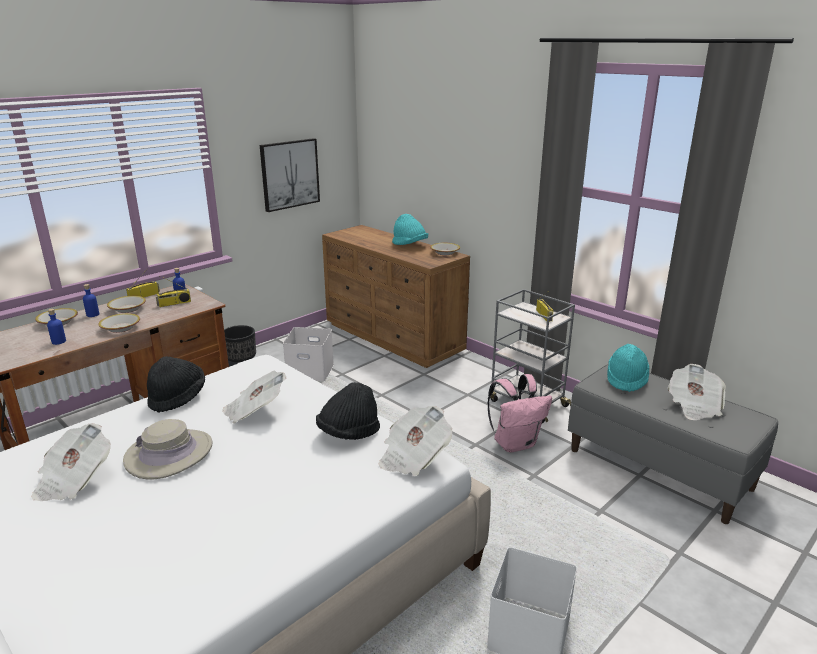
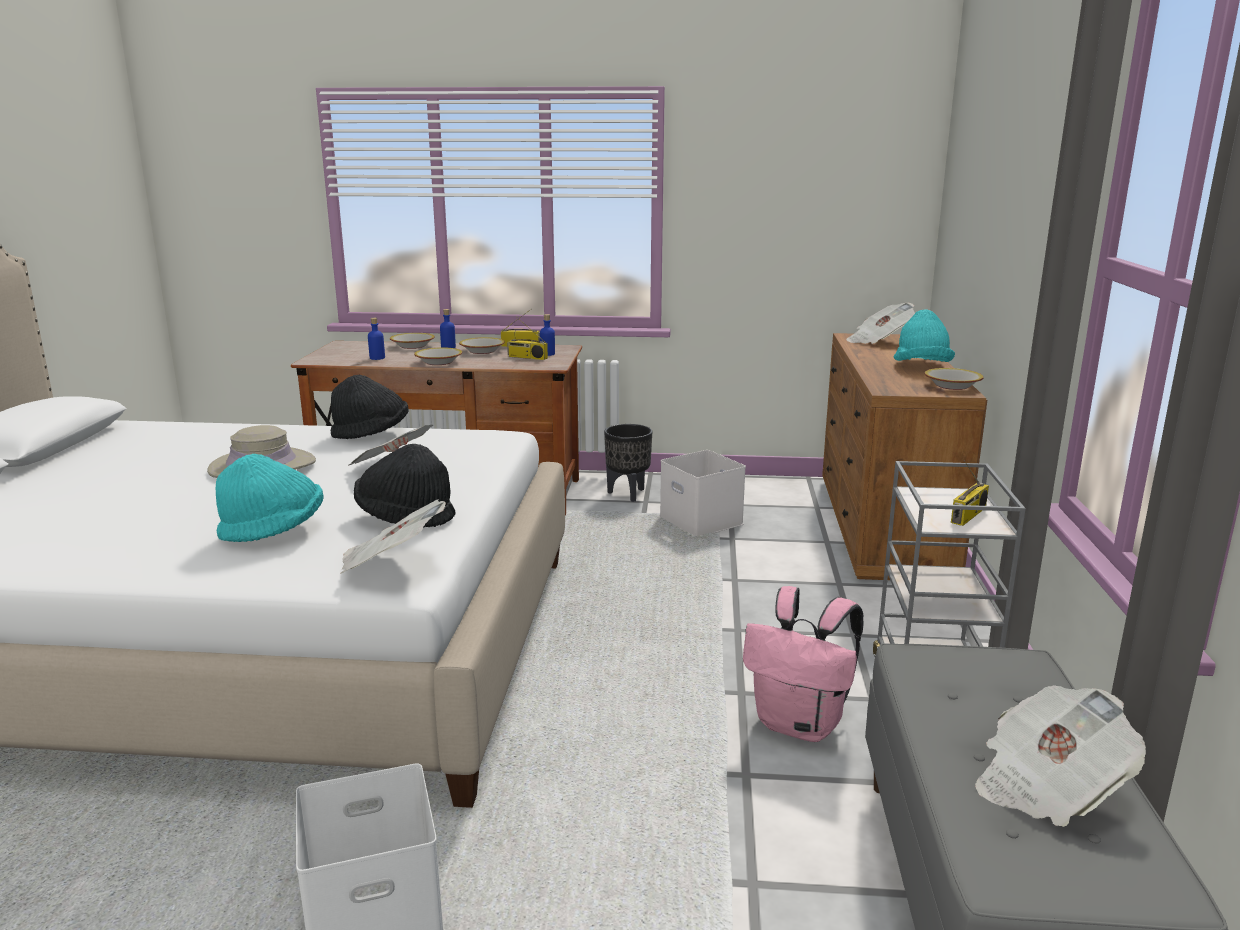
camera: 50 degrees right, 5 degrees down
newspaper [31,423,111,501] -> newspaper moved to [846,303,915,344]
picture [260,138,320,212] -> none
turquoise hat [607,344,649,392] -> turquoise hat moved to [216,454,324,542]

